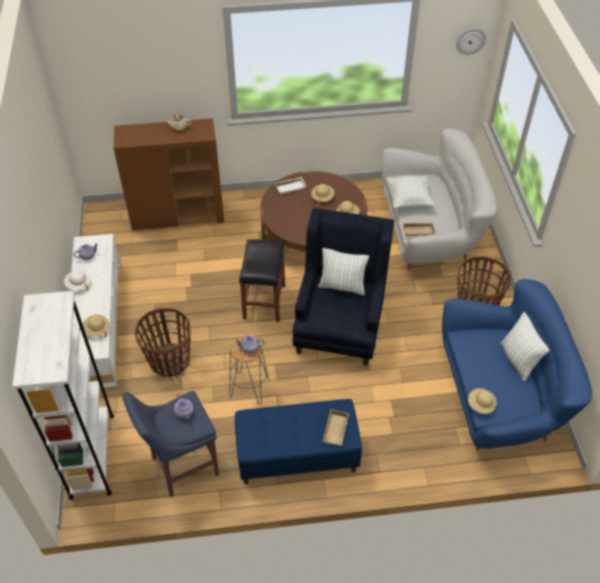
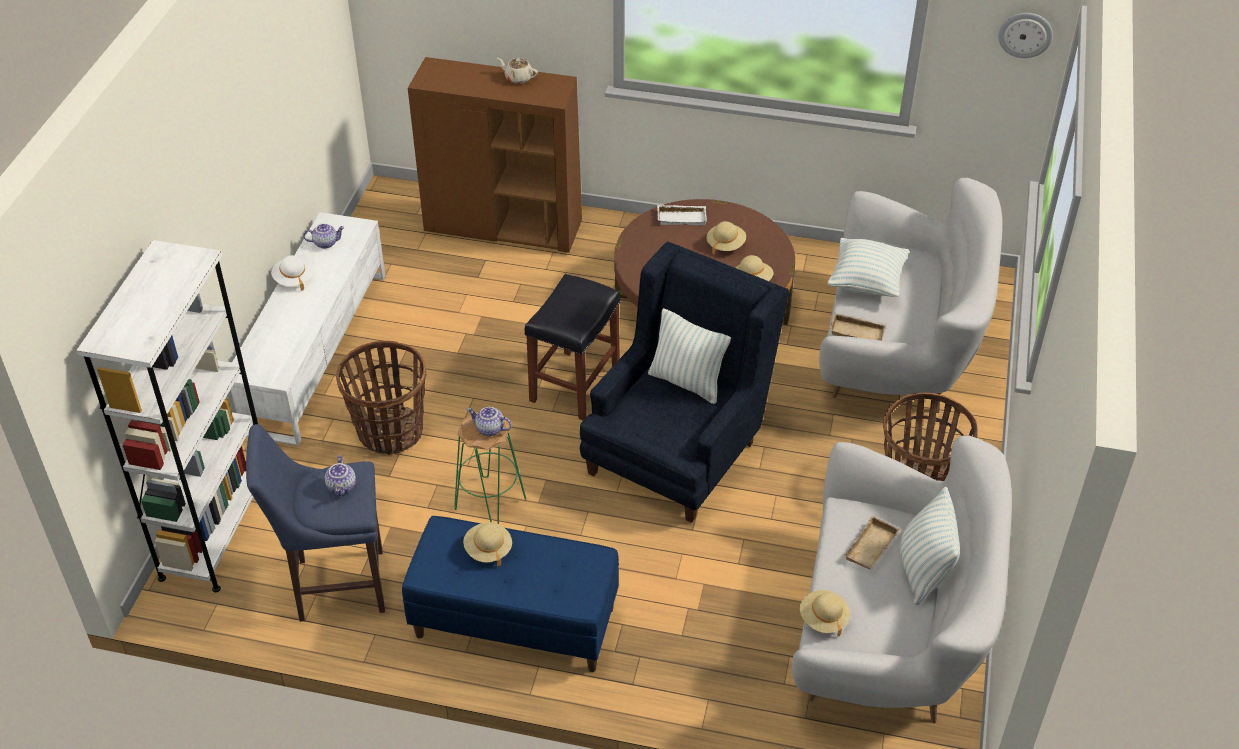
camera: 20 degrees right, 5 degrees down
beige hat [83,314,110,337] -> beige hat moved to [463,522,512,567]
grey stool [229,337,269,404] -> green stool [454,412,526,524]
beige tray [323,409,350,446] -> beige tray moved to [845,515,900,570]
blue sofa [442,279,592,450] -> white sofa [792,436,1012,723]

